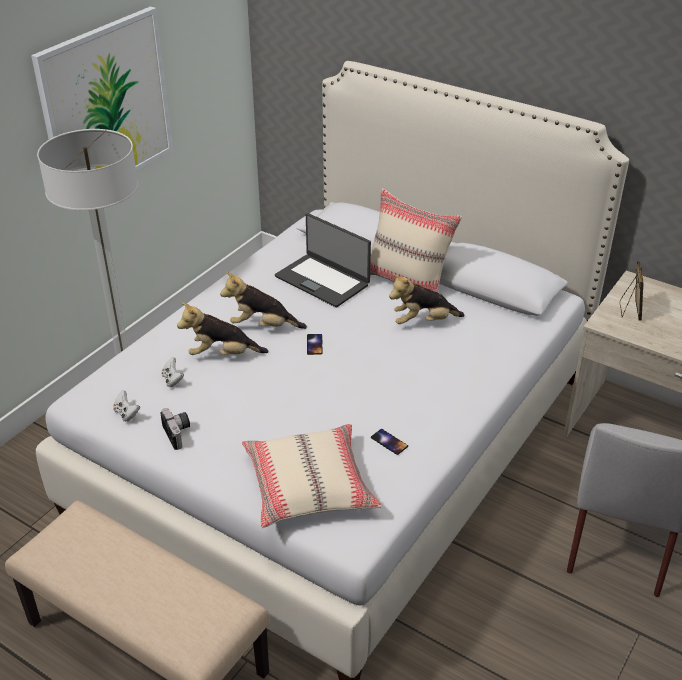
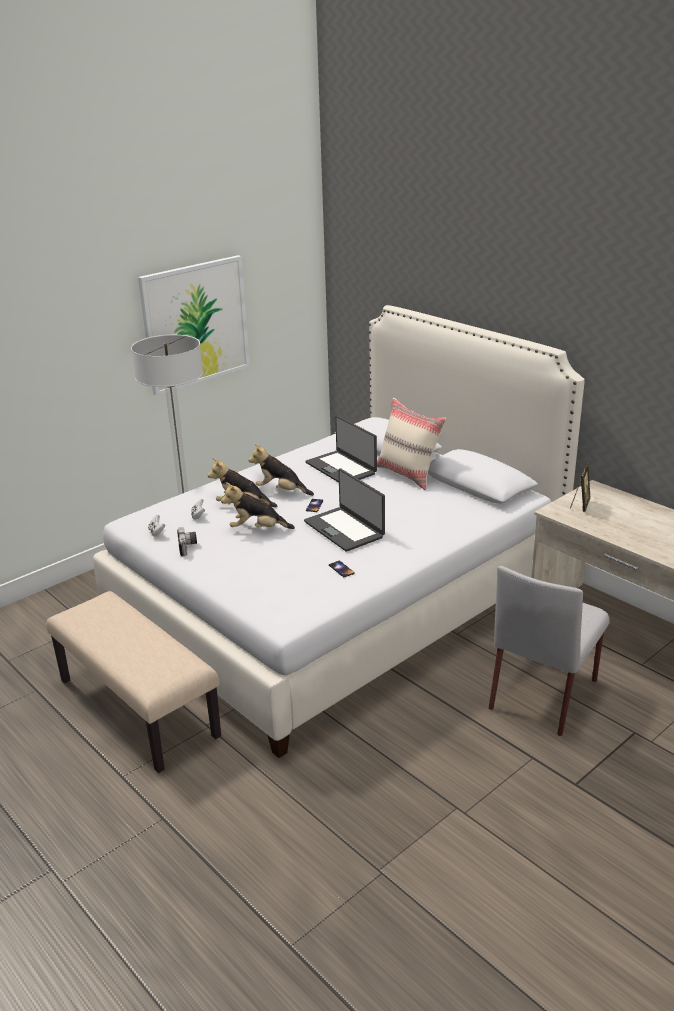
camera: 15 degrees right, 10 degrees down
beige pillow [242,424,382,528] -> none
plush toy [389,274,465,324] -> plush toy moved to [221,482,295,529]
none -> laptop [304,468,385,552]

